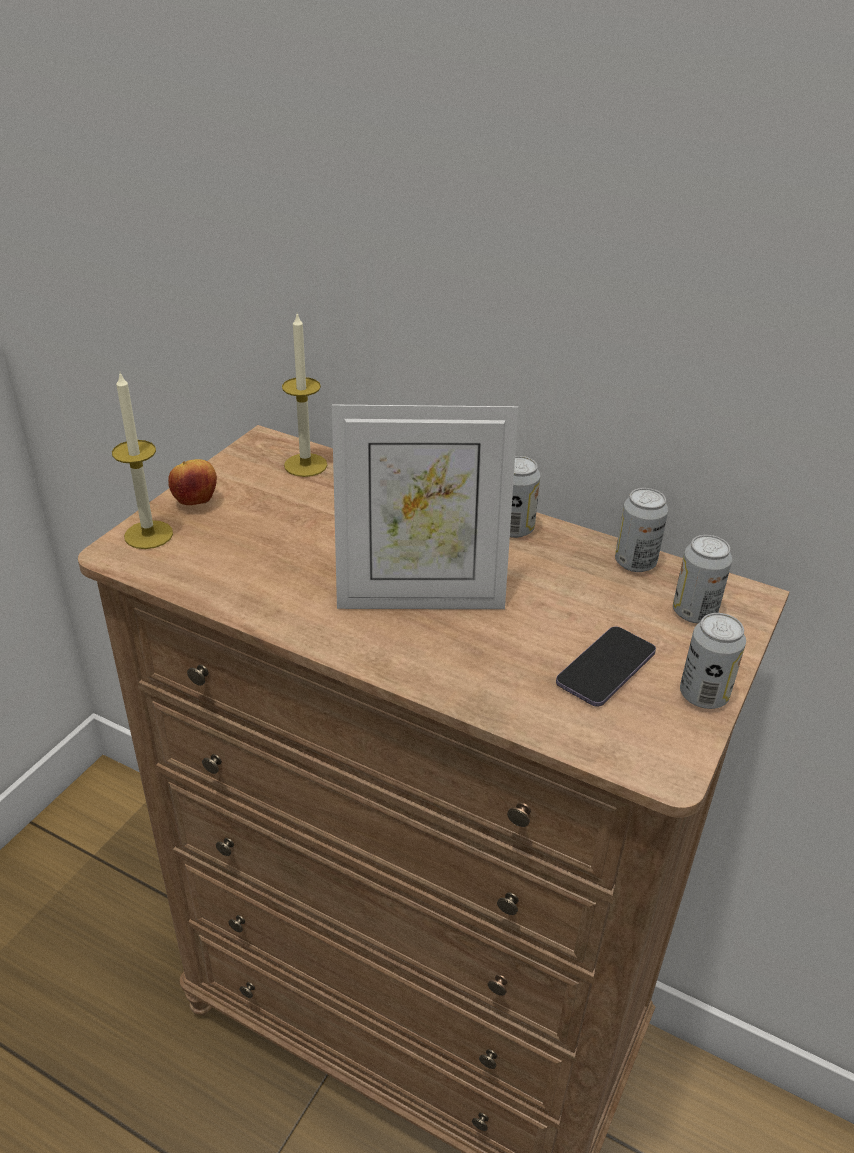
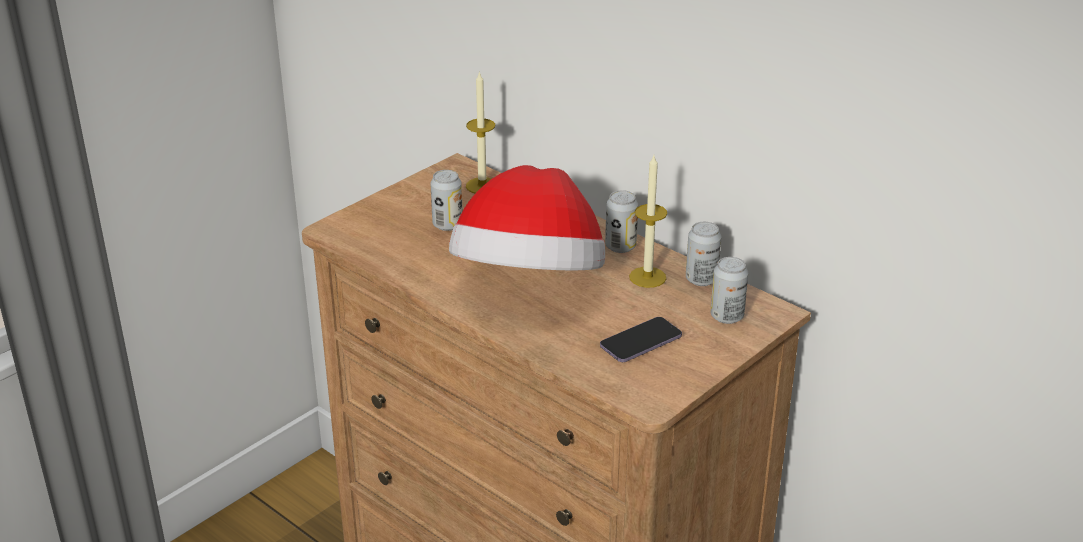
camera: 15 degrees right, 5 degrees down
candle [112,373,173,549] -> candle moved to [629,156,667,288]
apple [168,459,217,505] -> none
picture frame [332,405,518,609] -> hat [449,165,605,270]
can [680,613,746,709] -> can moved to [430,170,463,231]

